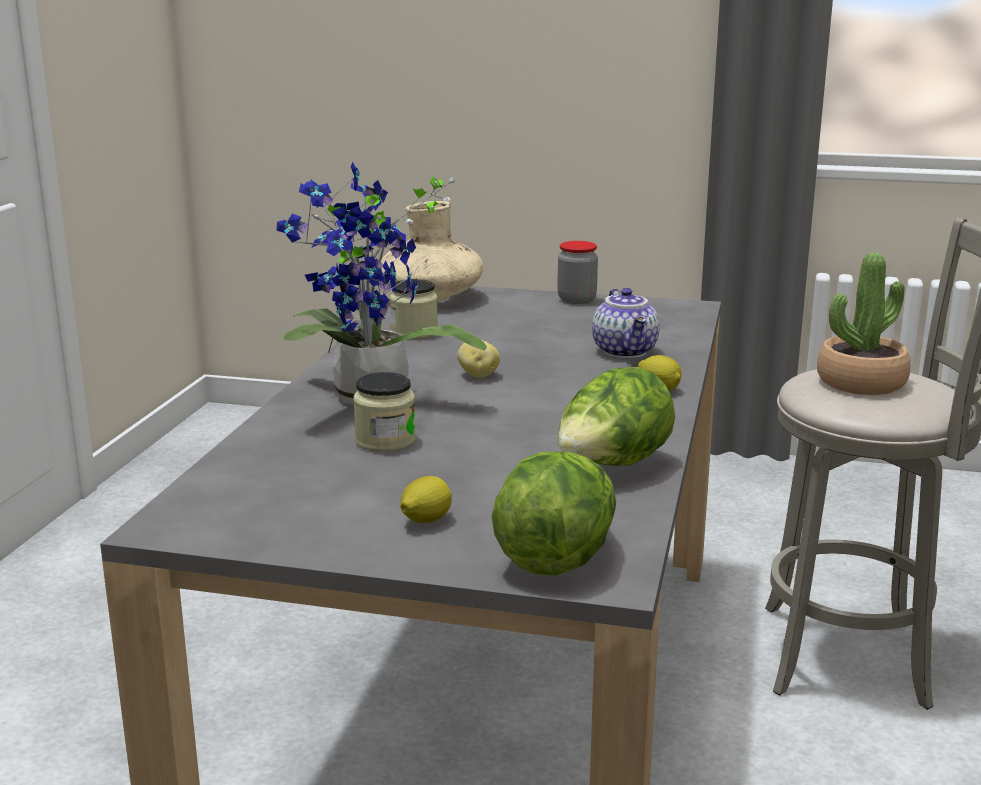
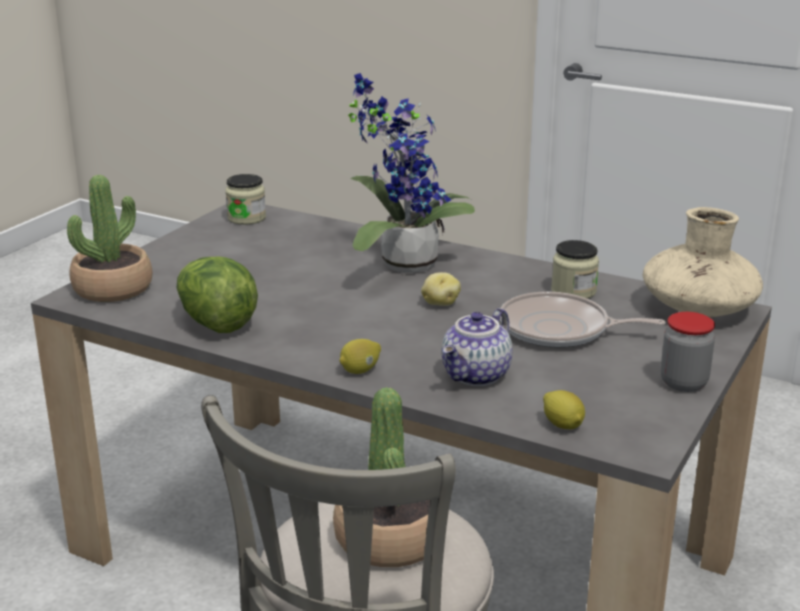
camera: 105 degrees right, 5 degrees up
jar [353,372,415,452] -> jar moved to [226,174,266,225]
lemon [400,476,452,523] -> lemon moved to [543,390,585,429]
lettuce [492,451,616,576] -> potted plant [67,175,153,302]
teapot [592,288,659,358] -> teapot turned 60 degrees counterclockwise [441,308,512,386]
none -> frying pan [500,292,666,348]

